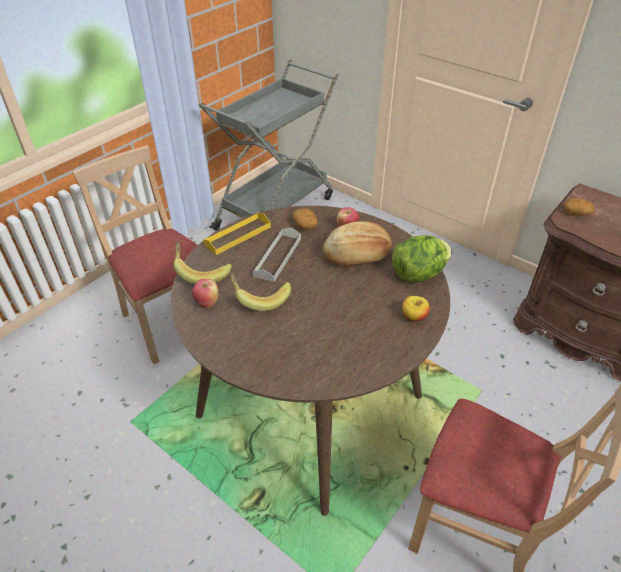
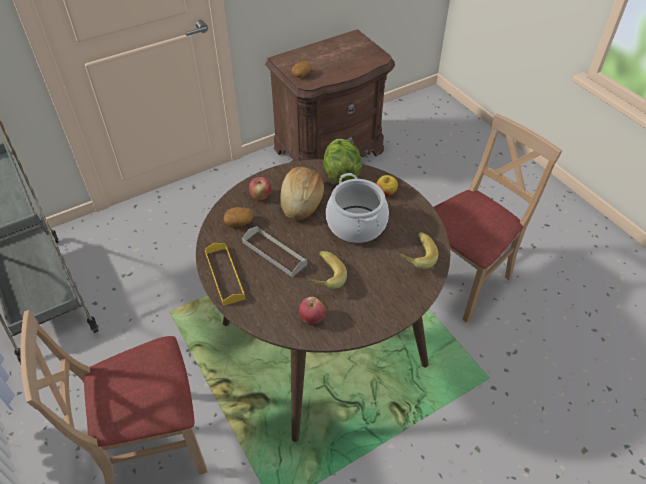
camera: 70 degrees left, 5 degrees up
banana [174,241,232,284] -> banana moved to [396,232,438,269]
none -> cooking pot [326,173,389,243]

